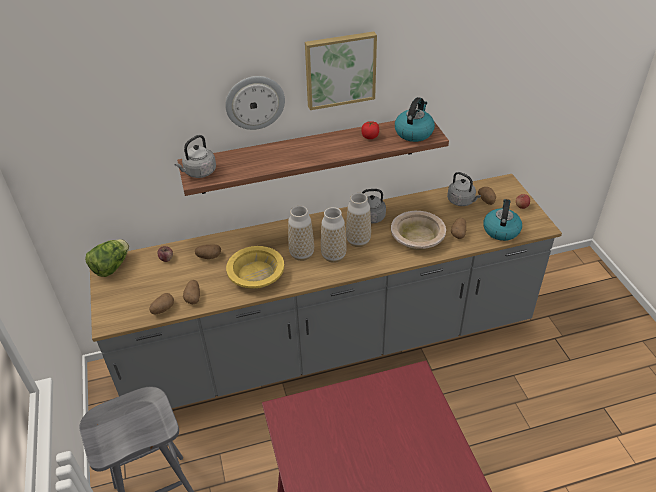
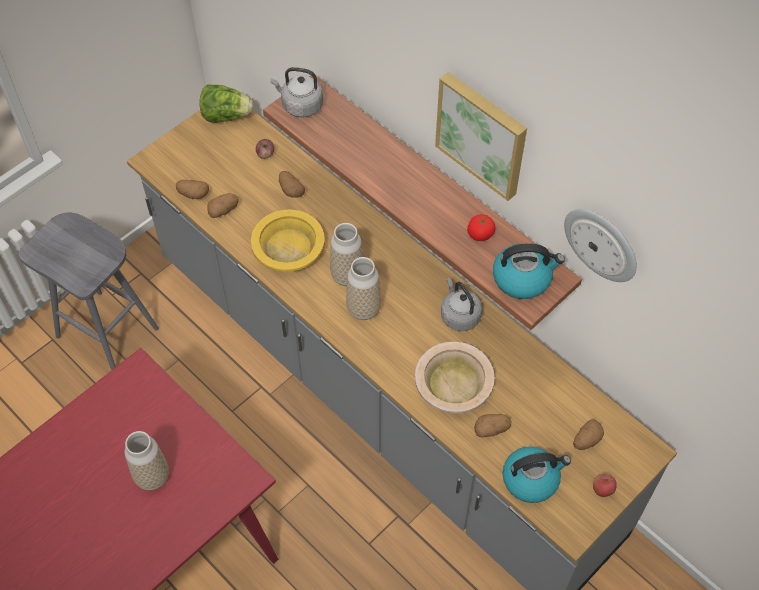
camera: 60 degrees right, 15 degrees up
wall clock [225,76,285,130] -> wall clock moved to [564,209,637,282]
vase [346,193,371,247] -> vase moved to [124,431,169,490]
grey kettle [447,172,481,206] -> none

